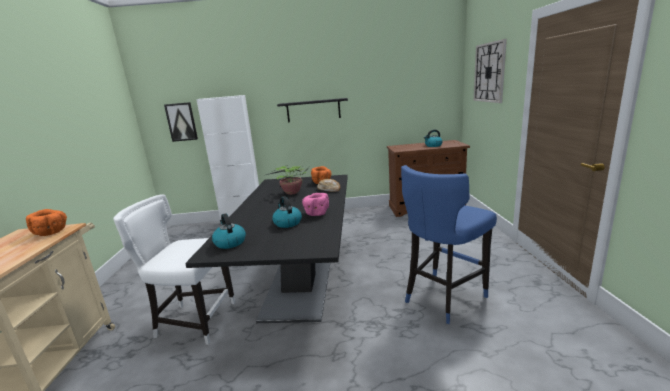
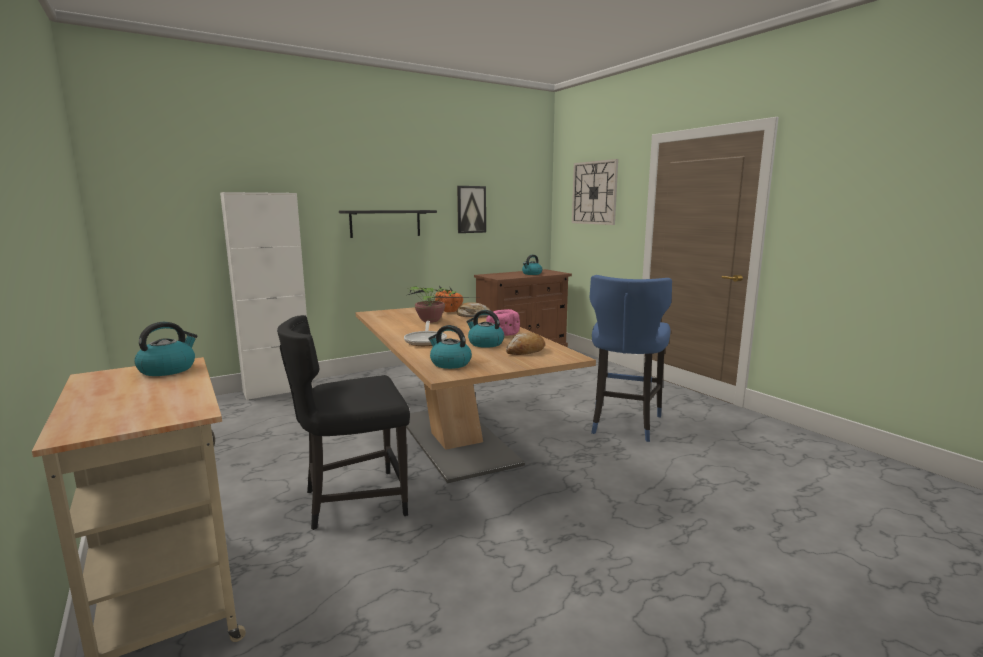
camera: 30 degrees left, 5 degrees down
orange bowl [26,209,67,236] -> kettle [134,322,197,376]
white chair [113,195,235,345] -> black chair [277,315,410,530]
picture [164,102,198,142] -> picture moved to [457,186,486,233]
black dining table [185,175,348,323] -> beige dining table [356,303,596,483]
none -> frying pan [404,321,447,346]
none -> bread [506,332,545,355]

